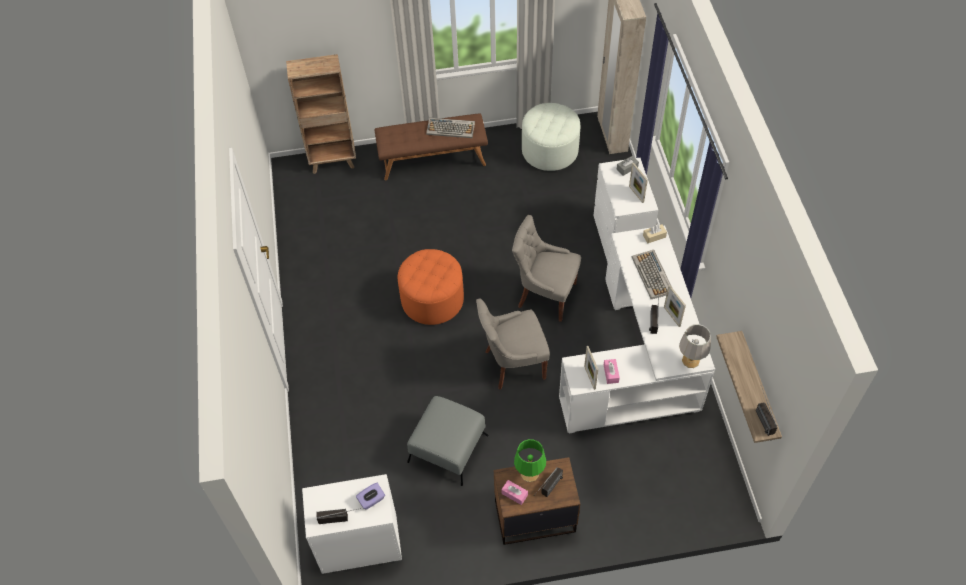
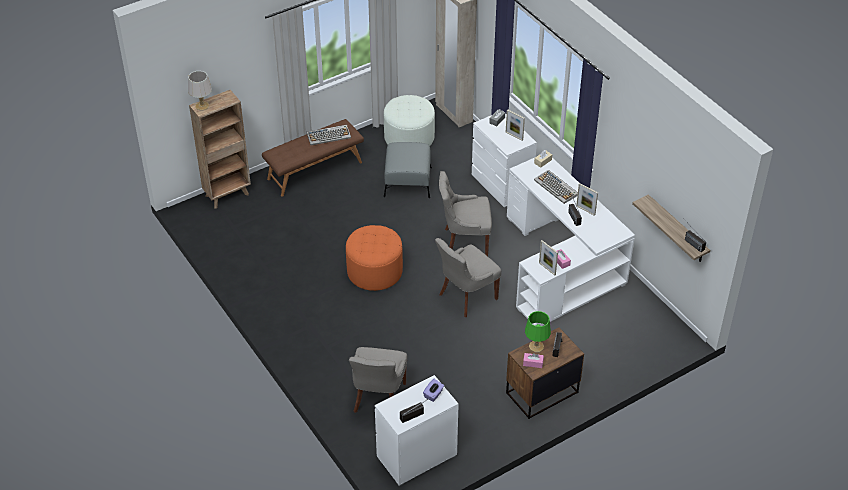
camera: 25 degrees left, 10 degrees down
grey ottoman [407,396,489,486] -> grey ottoman moved to [384,142,432,198]
grey table lamp [679,324,711,368] -> grey table lamp moved to [188,71,212,111]
none -> grey chair [349,347,407,413]

